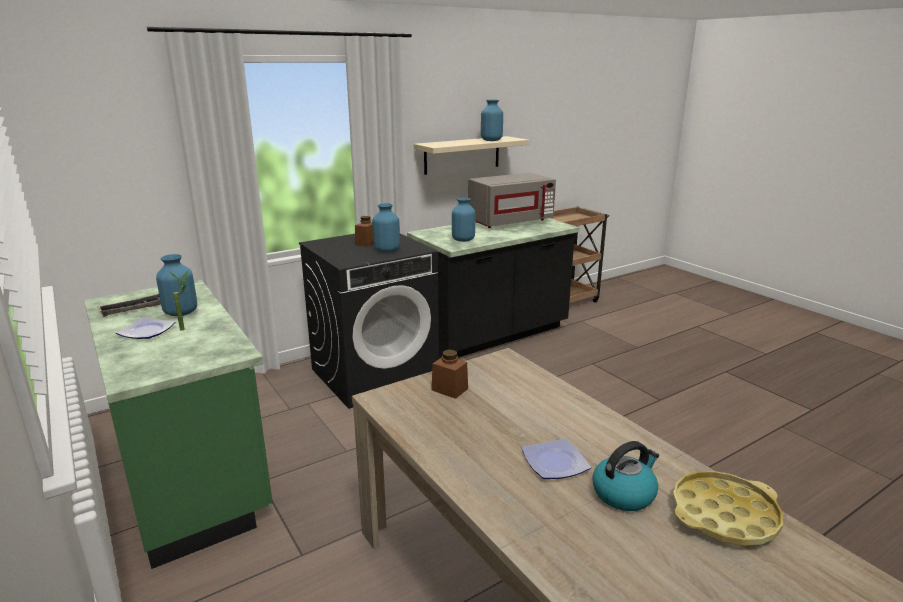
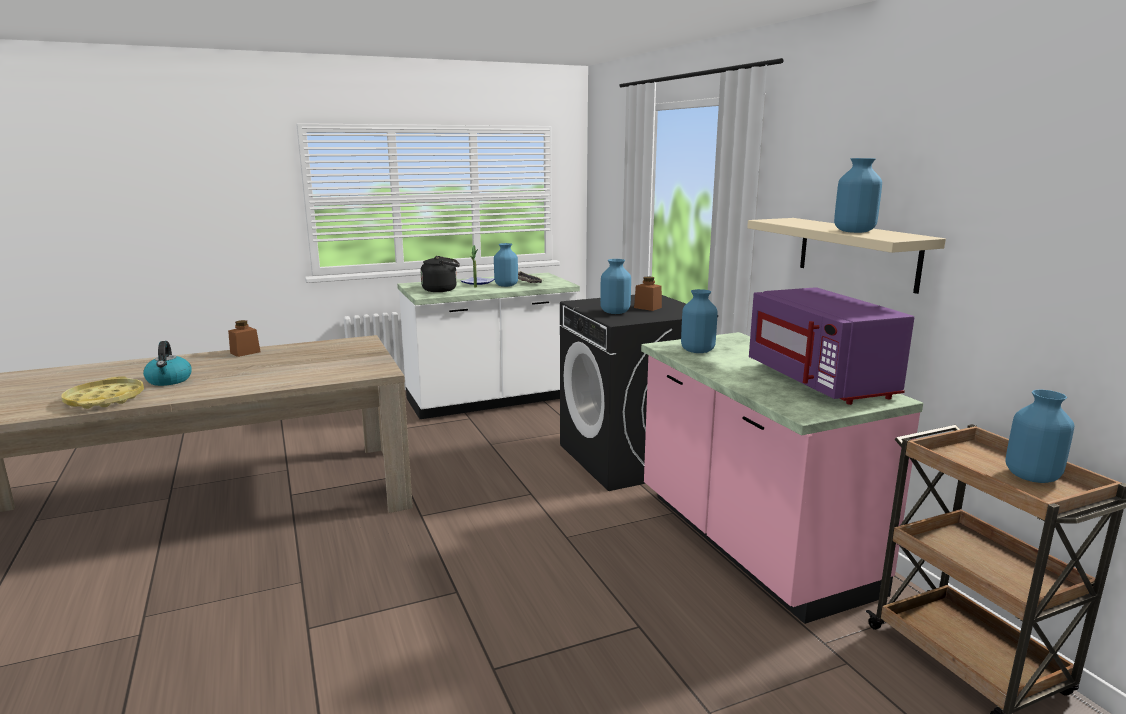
camera: 100 degrees right, 5 degrees down
green counter [84,279,273,569] -> white counter [397,273,580,419]
black counter [407,218,580,359] -> pink counter [641,332,923,624]
brown jar [431,350,468,399] -> brown jar moved to [228,320,261,357]
grey microwave [468,173,556,228] -> purple microwave [749,287,914,405]
plate [522,438,591,479] -> none
none -> black kettle [421,256,460,292]
none -> blue vase [1005,389,1074,483]

